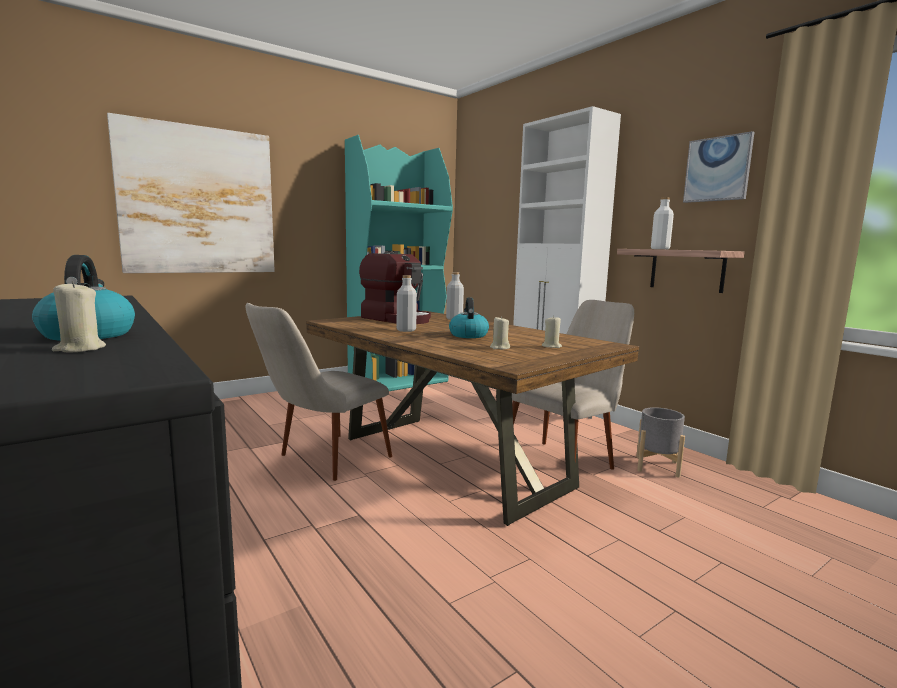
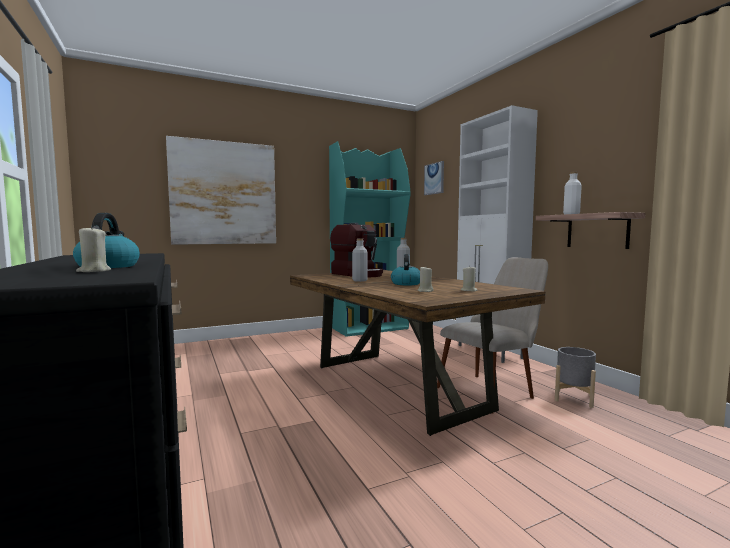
camera: 10 degrees right, 5 degrees down
beige chair [246,303,392,481] -> none
picture [683,131,754,203] -> picture moved to [424,161,444,195]

